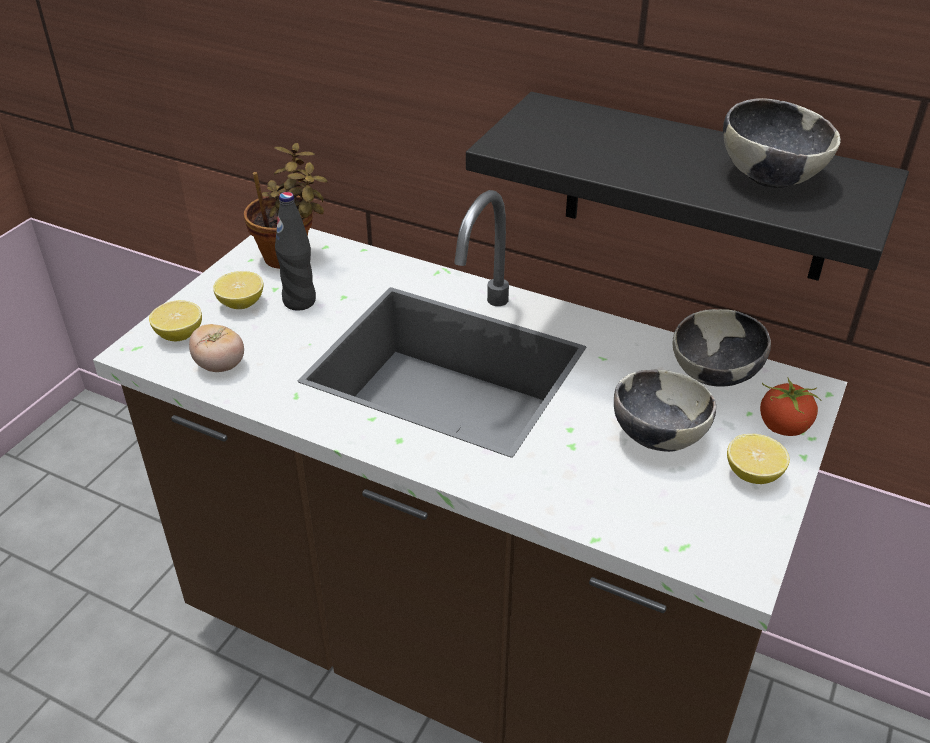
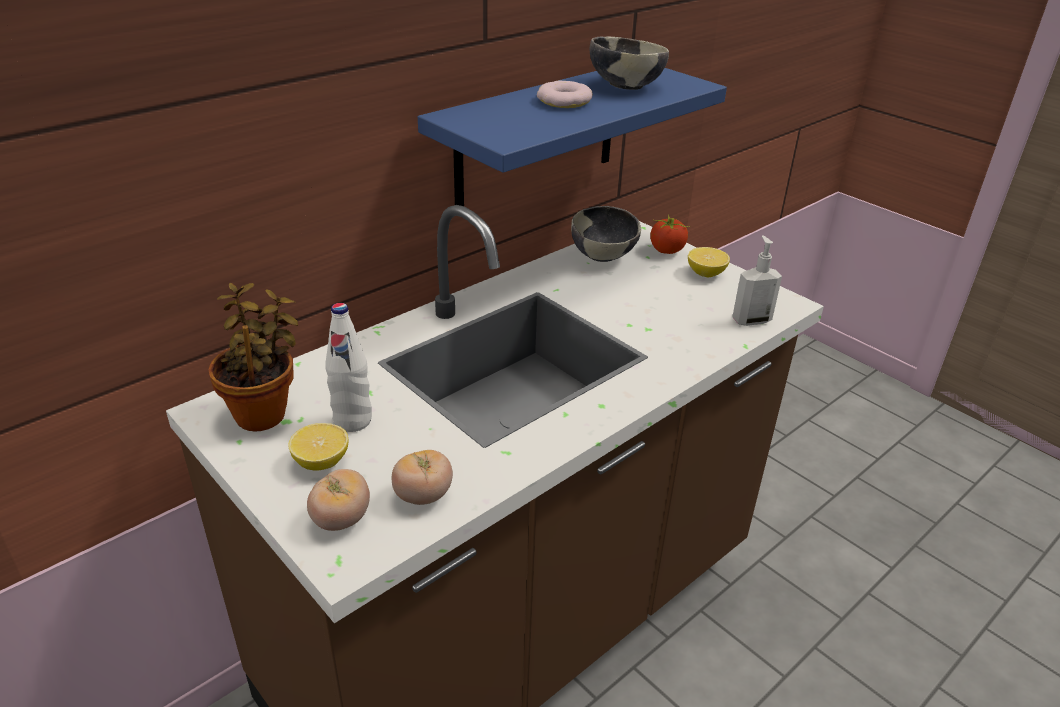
camera: 70 degrees left, 5 degrees down
lemon [149,300,202,341] -> tomato [307,469,370,531]
black bottle [275,192,316,311] -> white bottle [325,303,372,432]
black shelf [466,92,909,281] -> blue shelf [418,68,727,206]
bowl [614,370,716,452] -> none
none -> donut [537,81,593,108]
none -> soap dispenser [732,235,782,326]

